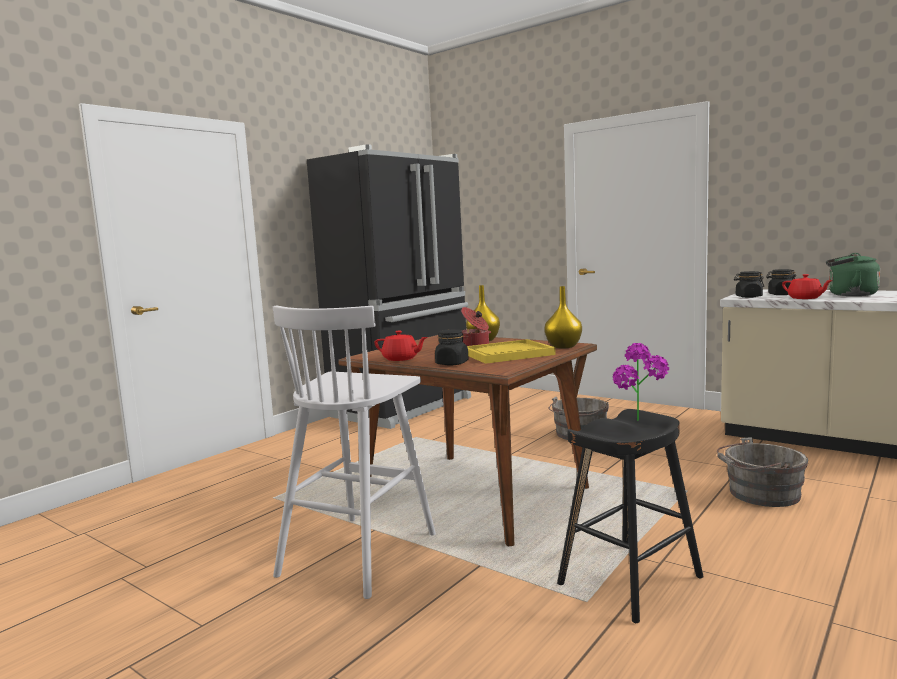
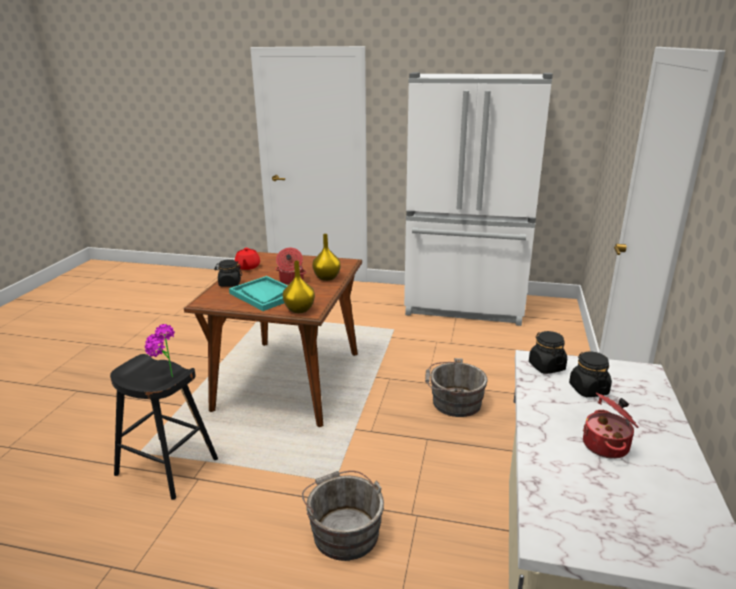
camera: 65 degrees right, 15 degrees up
white stool [273,306,436,599] -> none
black fridge [307,144,471,429] -> white fridge [404,72,553,326]
yellow tray [467,339,556,364] -> turquoise tray [229,276,288,311]
red teapot [782,274,833,299] -> none
green kettle [826,253,880,296] -> cooking pot [583,392,639,459]

